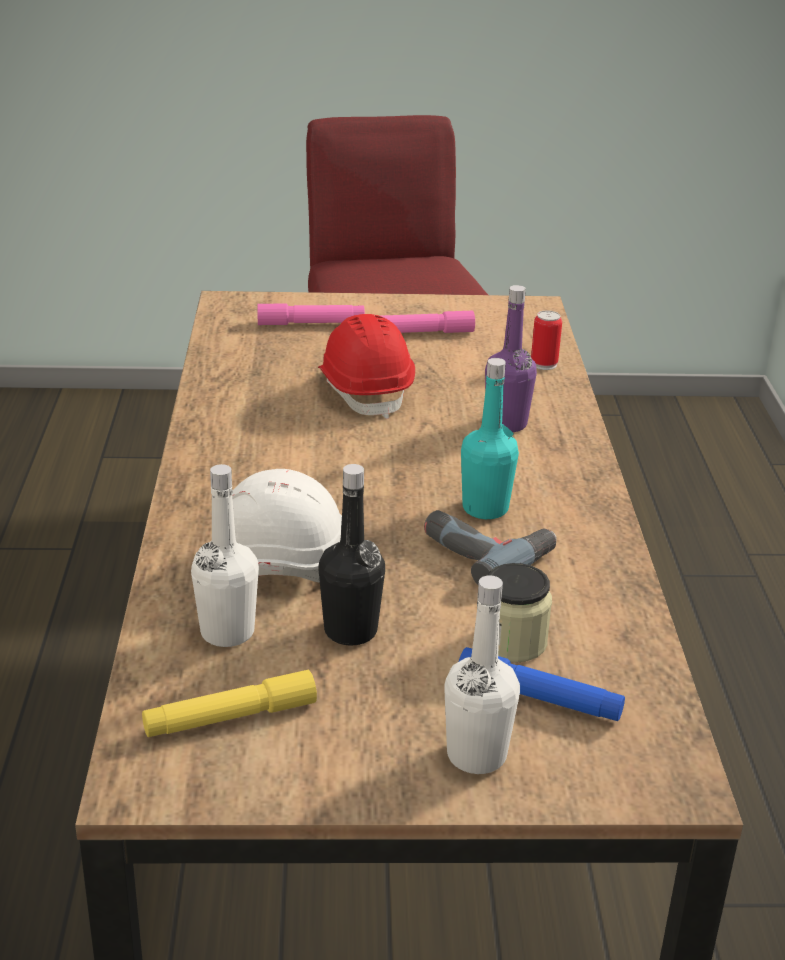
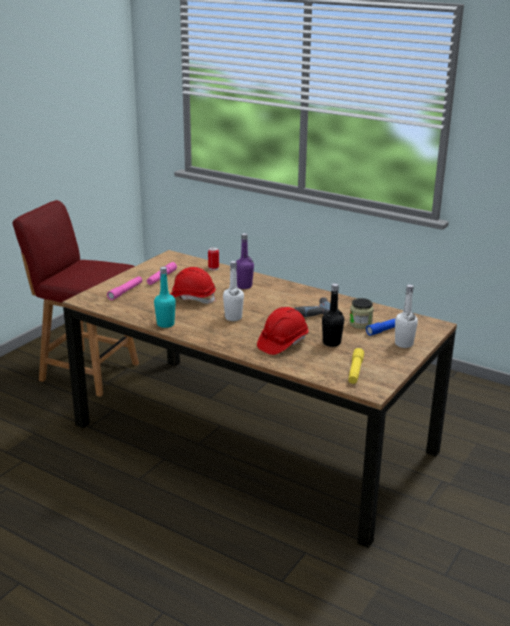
camera: 55 degrees left, 5 degrees down
white bottle [191,464,259,647] -> white bottle moved to [223,261,244,321]
white hard hat [211,469,342,582] -> red hard hat [257,307,308,355]
turquoise bottle [461,358,519,519] -> turquoise bottle moved to [154,267,176,328]

